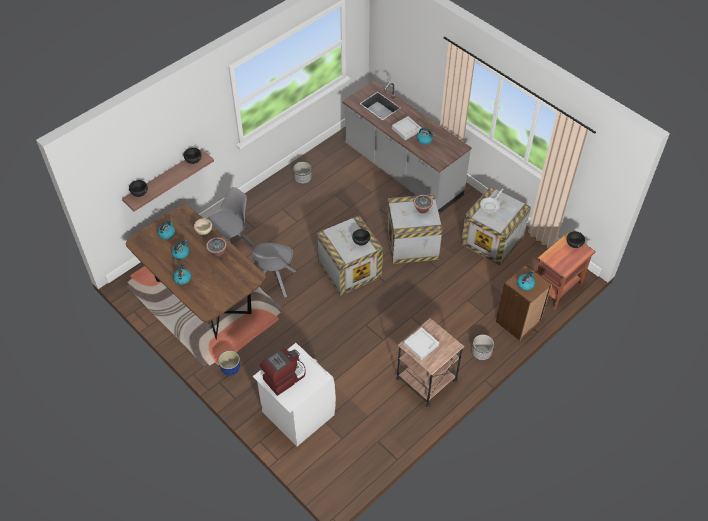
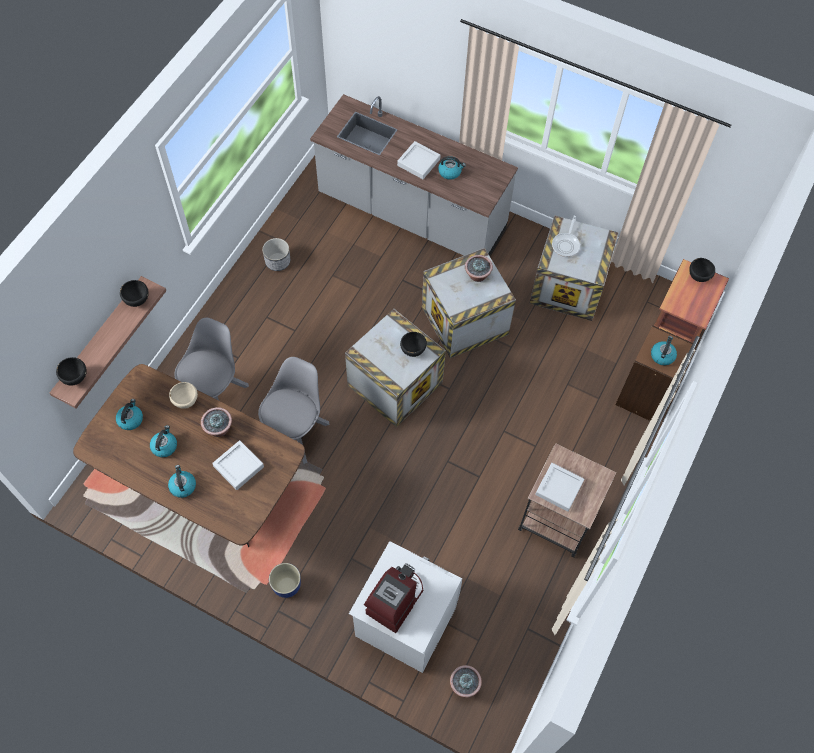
camera: 20 degrees left, 10 degrees up
grey chair [252,243,296,298] -> grey chair turned 150 degrees counterclockwise [258,357,329,464]
planter [472,334,494,361] -> none
none -> grey tray [212,440,264,490]
none -> potted plant [450,665,482,698]

